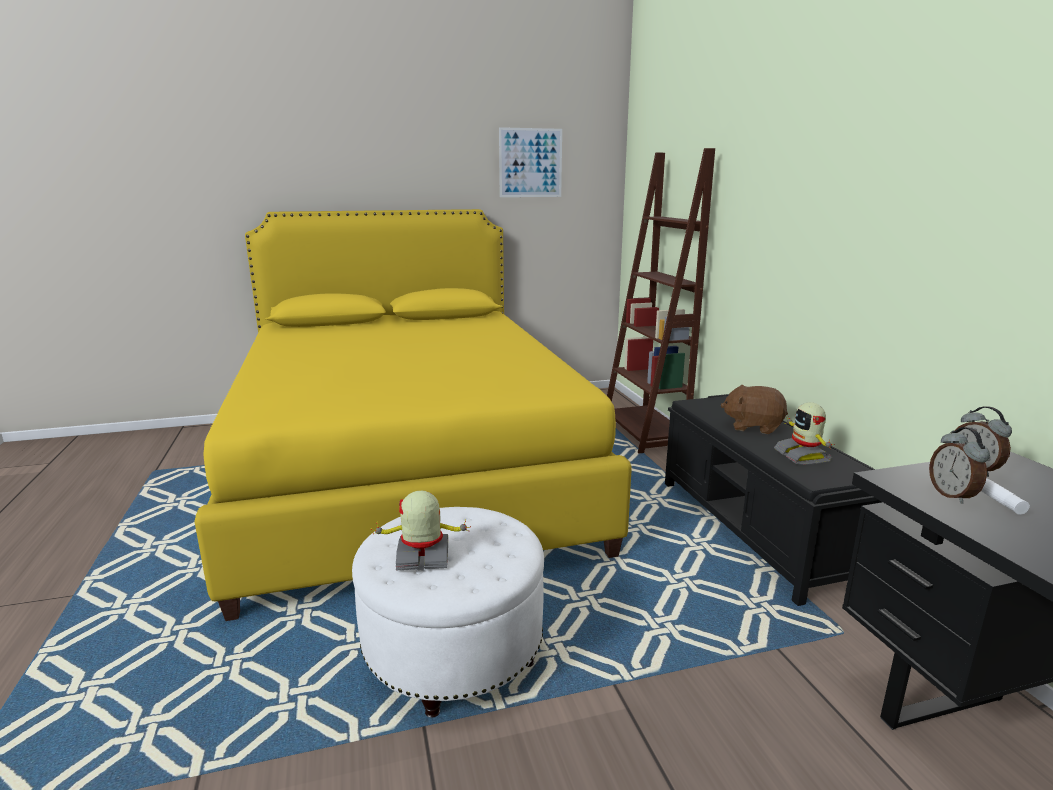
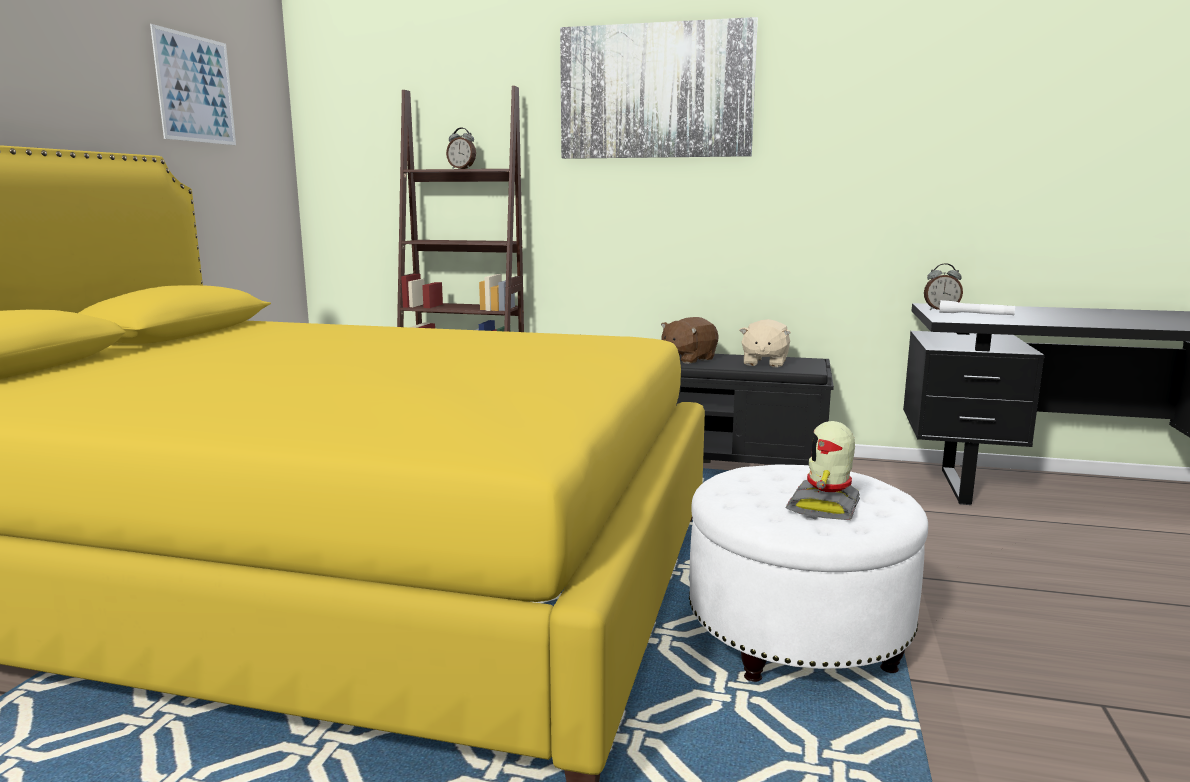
camera: 60 degrees left, 5 degrees down
toy robot [774,402,834,465] -> beige plush toy [740,319,791,367]
alarm clock [929,427,990,504] -> alarm clock moved to [446,128,476,169]
none -> picture [560,17,758,159]

